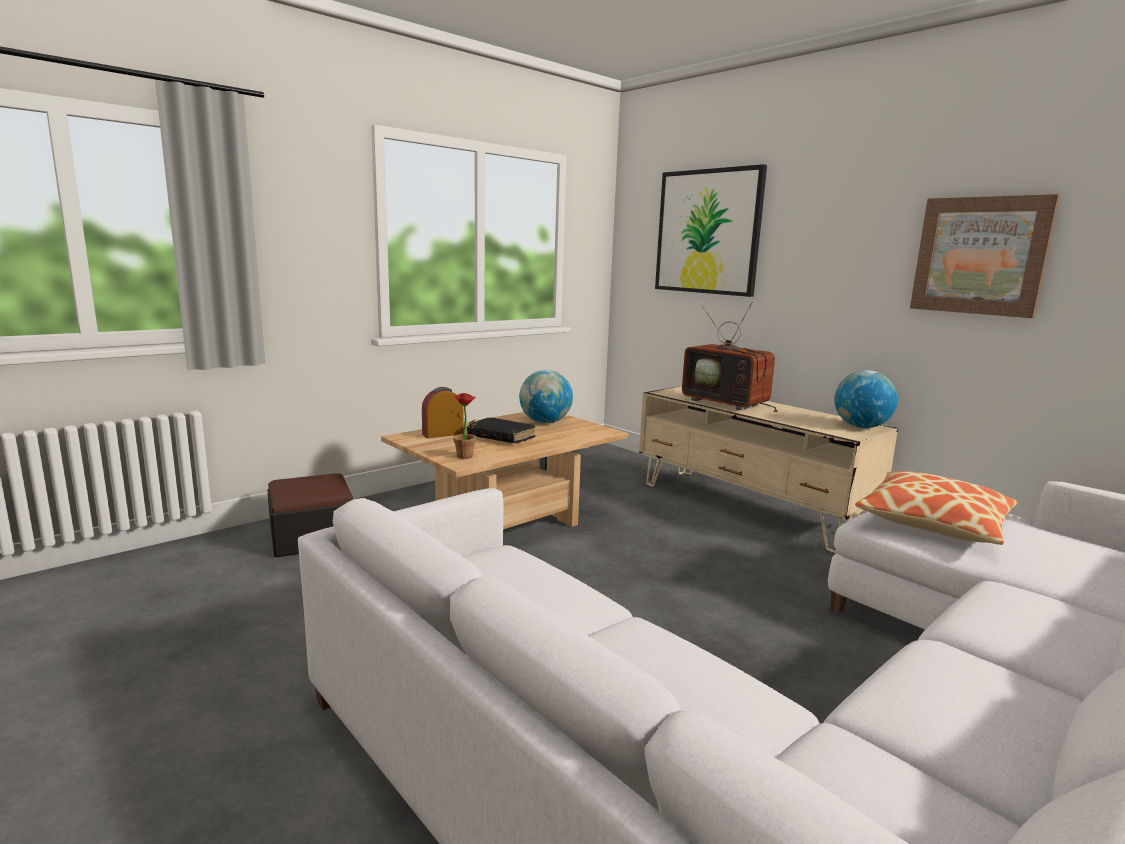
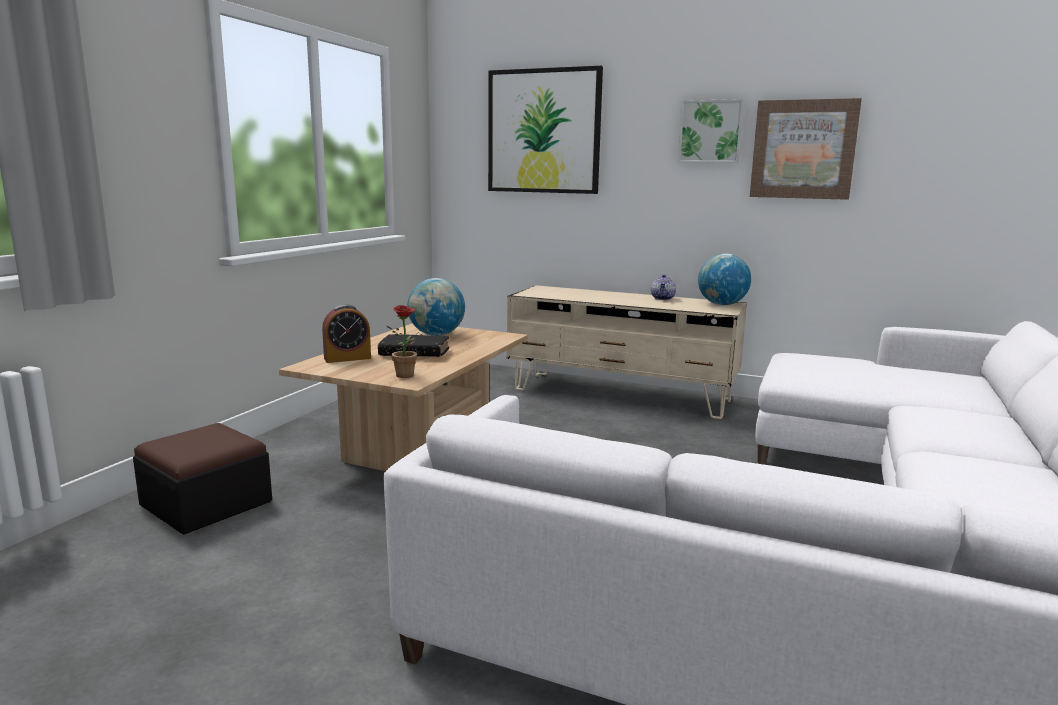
camera: 25 degrees left, 0 degrees up
alarm clock [422,387,464,438] -> alarm clock turned 150 degrees counterclockwise [322,304,371,363]
television [682,302,778,412] -> none
pillow [855,471,1018,545] -> none
none -> teapot [651,274,676,300]
none -> picture [678,99,744,163]

